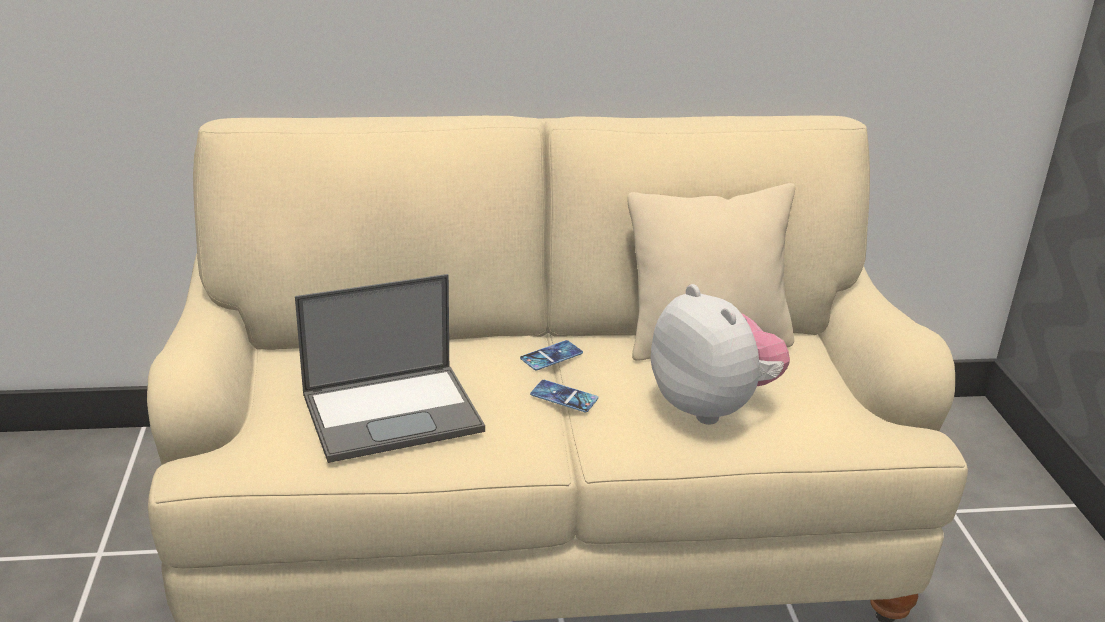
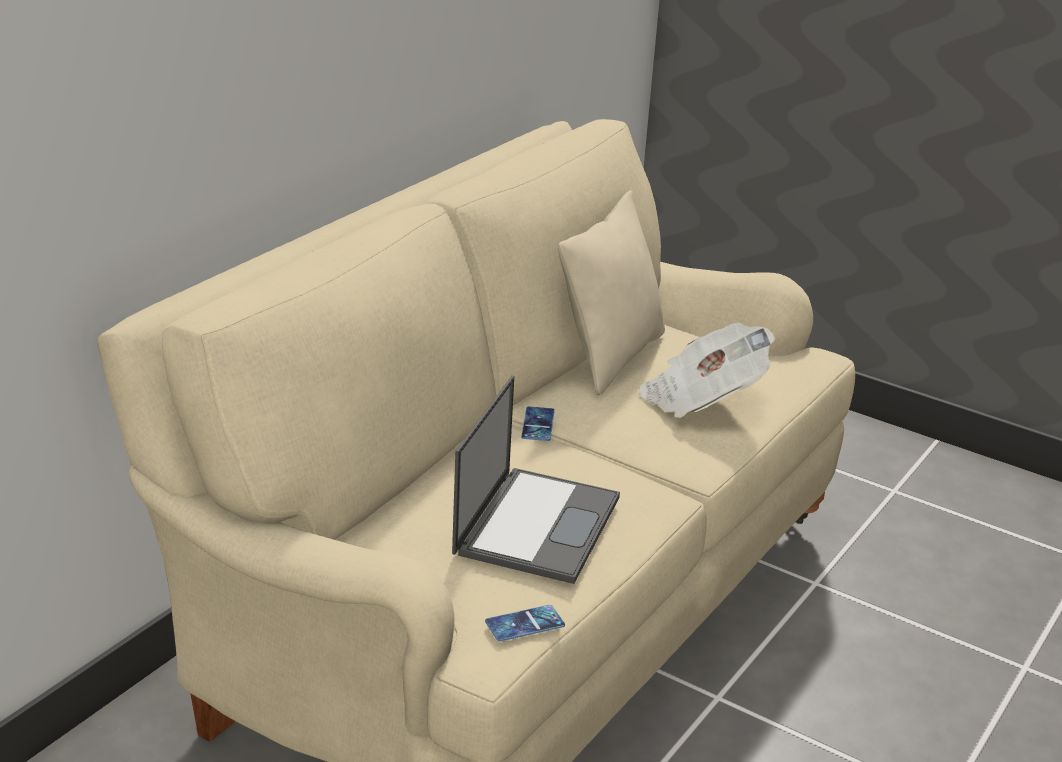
camera: 50 degrees left, 0 degrees up
phone [530,380,598,412] -> phone moved to [485,605,565,641]
plush toy [651,284,790,425] -> newspaper [639,323,776,418]

